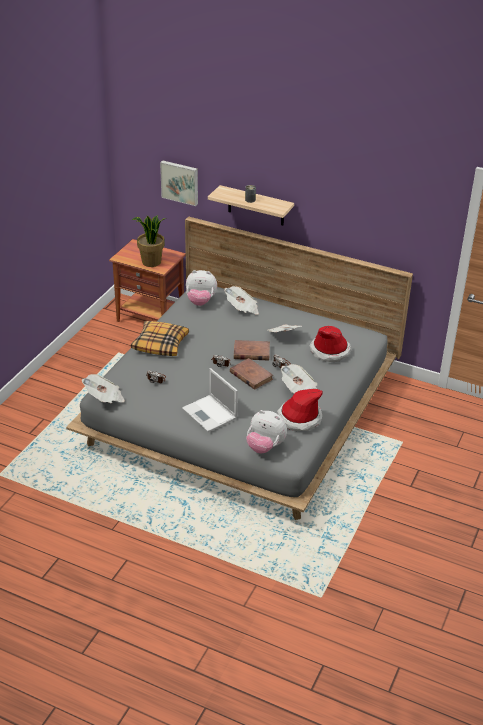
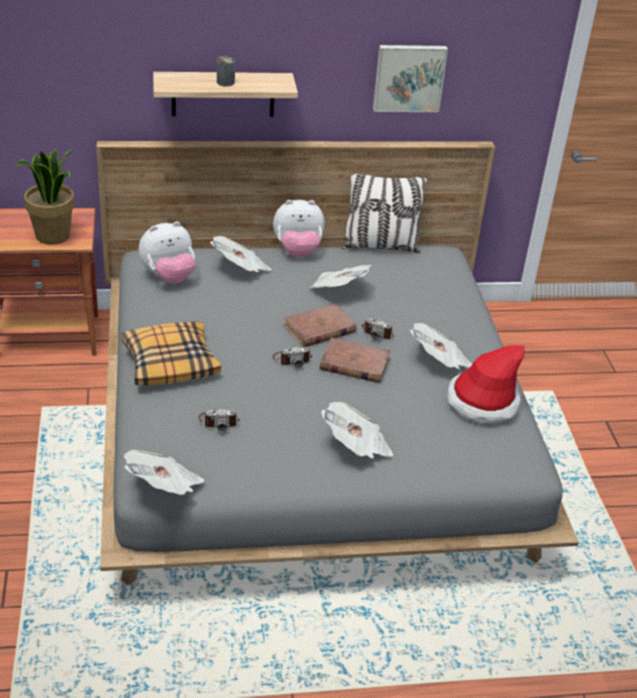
camera: 35 degrees left, 0 degrees up
picture [160,160,198,206] -> picture moved to [373,45,448,112]
laptop [182,368,238,432] -> newspaper [321,402,393,459]
plush toy [246,410,287,454] -> plush toy moved to [273,200,324,257]
hat [310,326,351,362] -> none
none -> pillow [341,174,428,253]

